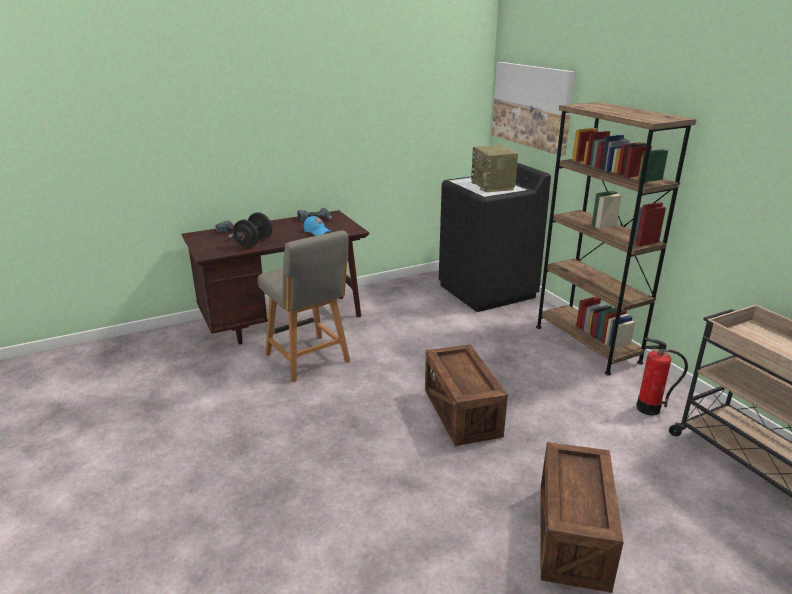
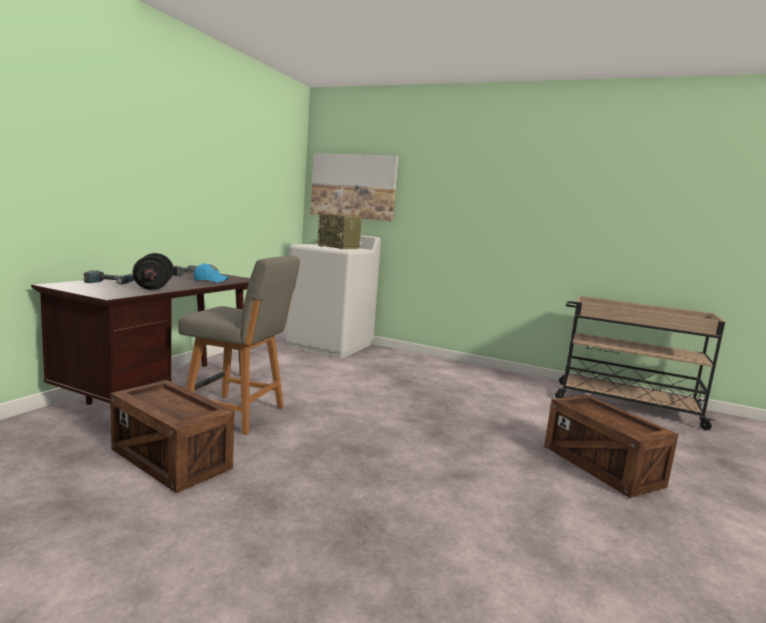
camera: 40 degrees left, 15 degrees down
crate [425,344,508,446] -> crate moved to [110,380,235,493]
black washing machine [439,163,551,312] -> white washing machine [285,235,381,358]
brown bookcase [536,102,696,375] -> none
fire extinguisher [636,338,688,416] -> none

